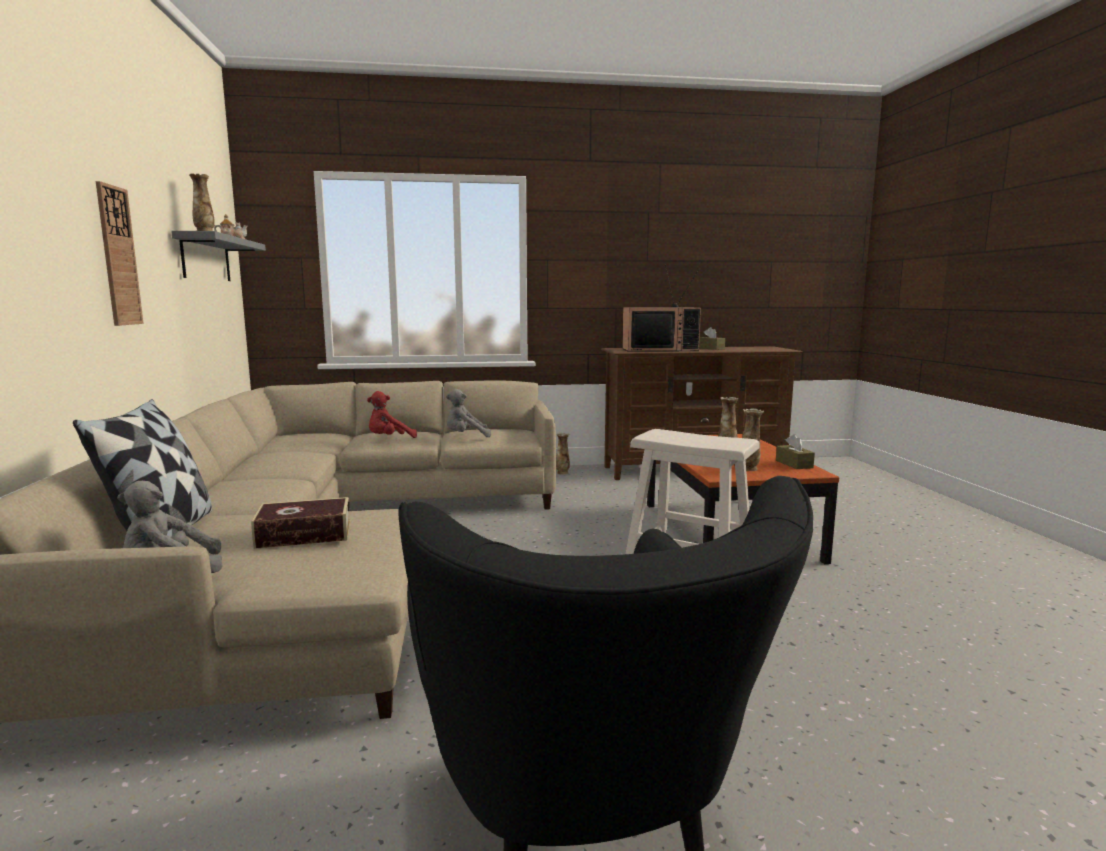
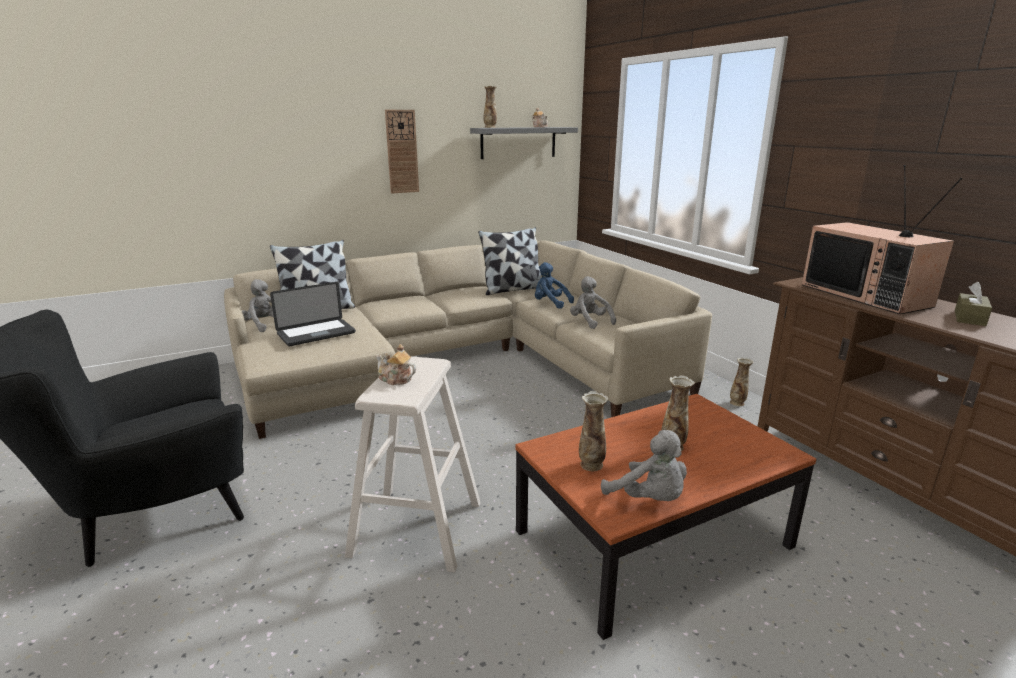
camera: 70 degrees right, 10 degrees up
book [251,497,350,549] -> laptop [270,282,356,346]
red plush toy [367,391,417,438] -> blue plush toy [535,262,574,309]
brown tissue box [776,434,815,469] -> grey plush toy [601,430,687,501]
none -> teapot [376,344,416,385]
none -> pillow [478,227,541,295]

